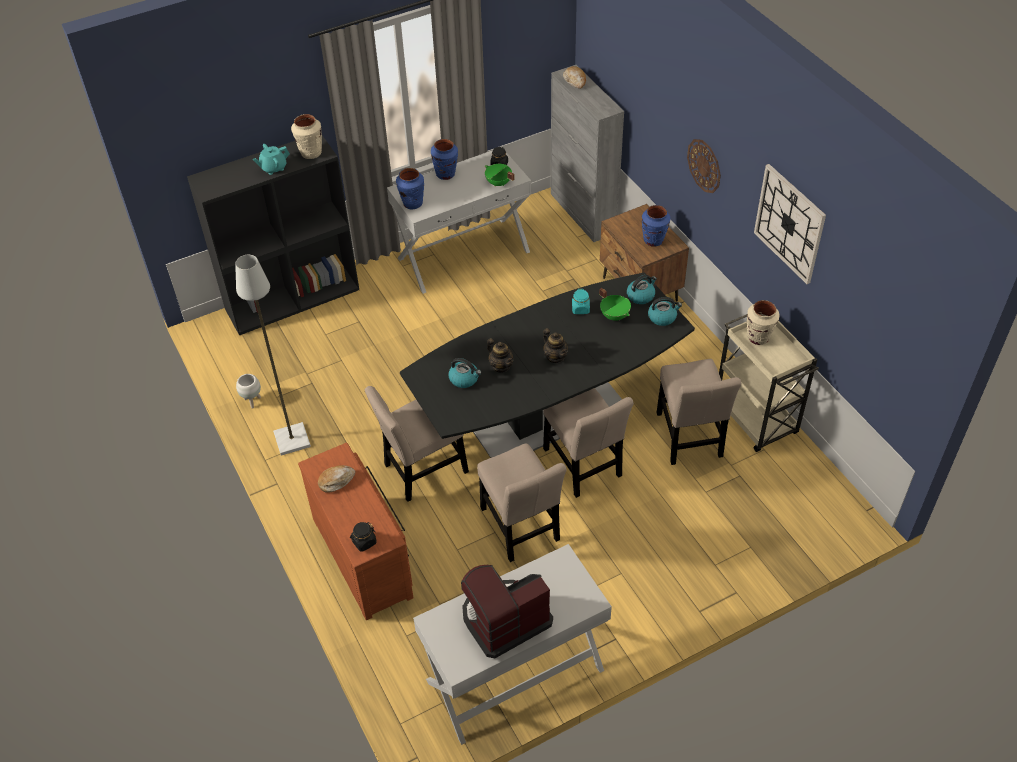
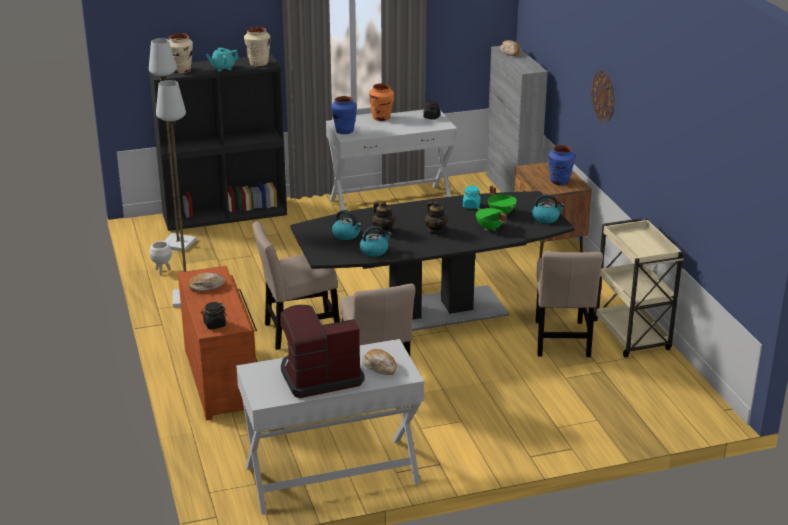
camera: 10 degrees right, 20 degrees down
blue vase [431,139,458,180] -> orange vase [369,84,394,121]
green cooking pot [485,164,515,186] -> green cooking pot moved to [476,208,507,231]
beige chair [543,388,634,498] -> none
kettle [627,275,657,304] -> kettle moved to [359,226,392,256]
beige vase [747,300,780,345] -> beige vase moved to [169,33,193,74]
wall clock [754,164,826,284] -> none
none -> grey floor lamp [149,38,196,251]
none -> bread [362,349,397,375]

